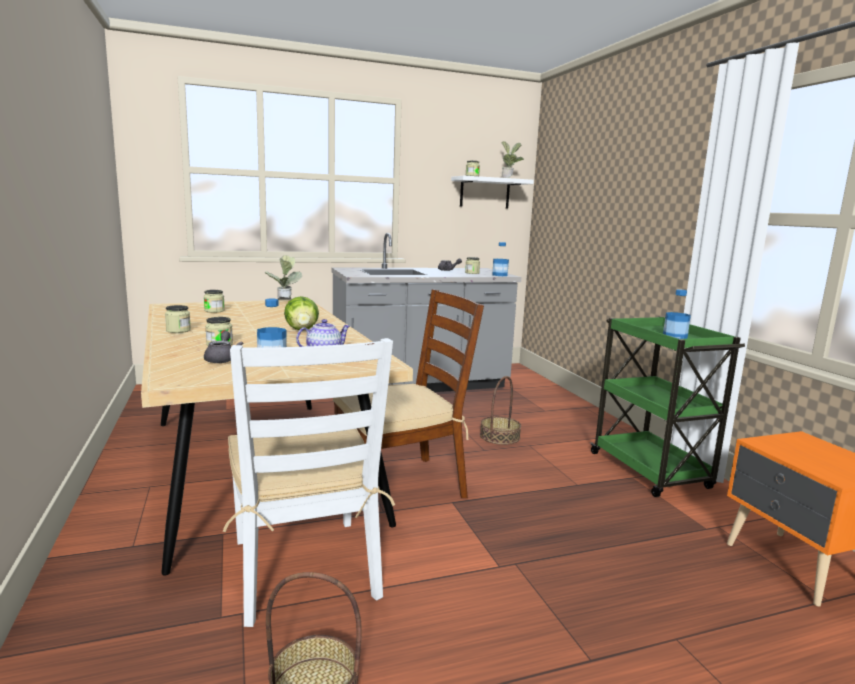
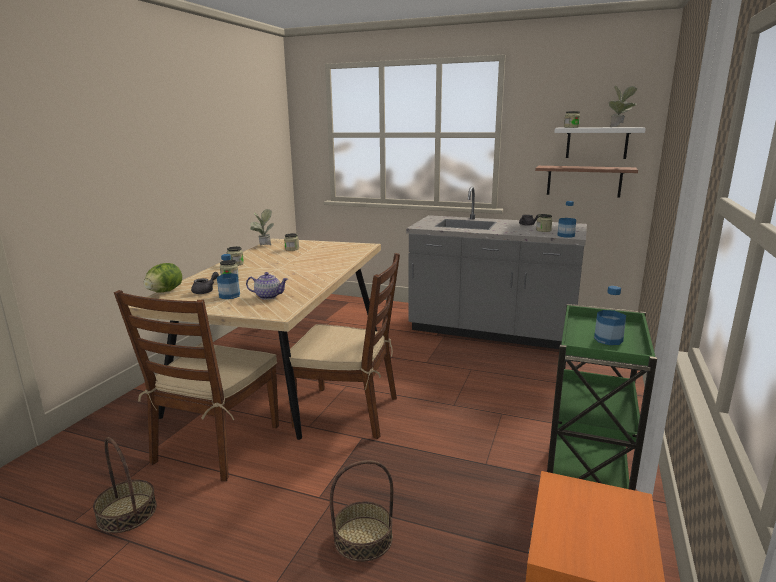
camera: 40 degrees right, 5 degrees up
white chair [223,338,395,627] -> brown chair [114,290,279,481]
potted plant [264,255,302,300] -> potted plant moved to [250,209,274,245]
lettuce [284,296,319,330] -> lettuce moved to [144,263,182,292]
basket [480,376,521,445] -> basket moved to [330,460,393,562]
none -> shelf [535,166,638,198]

